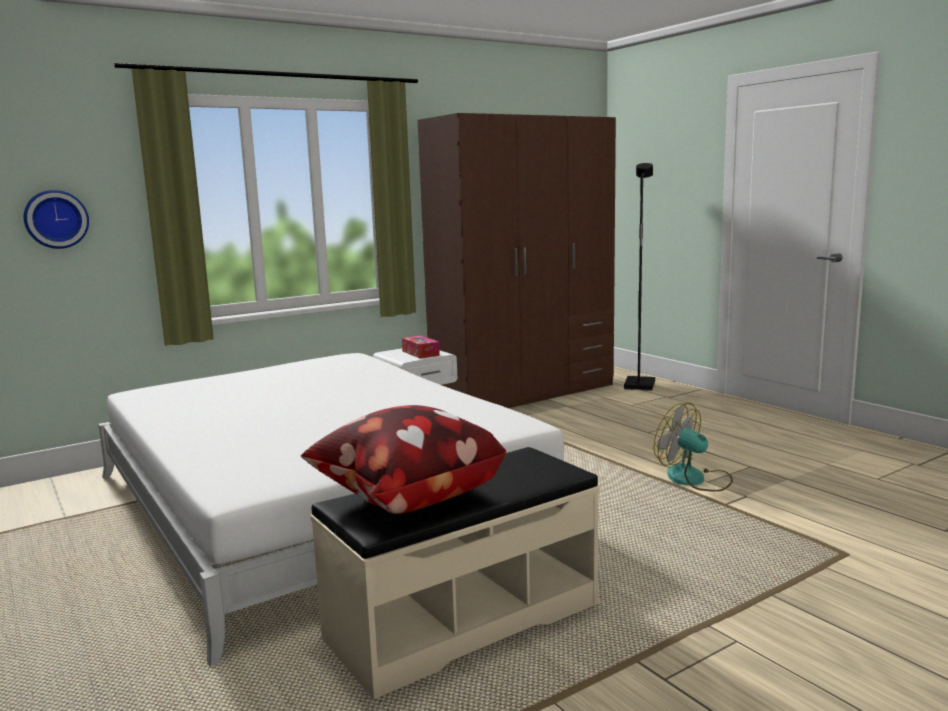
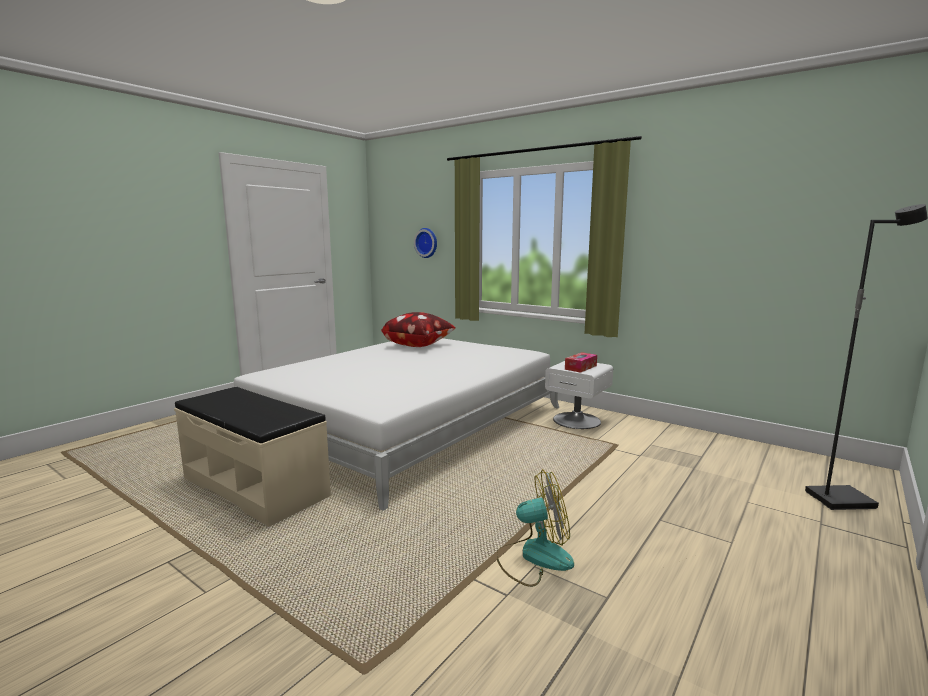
camera: 70 degrees right, 0 degrees up
pillow [301,405,506,514] -> pillow moved to [381,312,456,347]
brown wardrobe [418,113,616,408] -> none
fan [654,403,733,492] -> fan turned 60 degrees clockwise [497,469,574,587]

